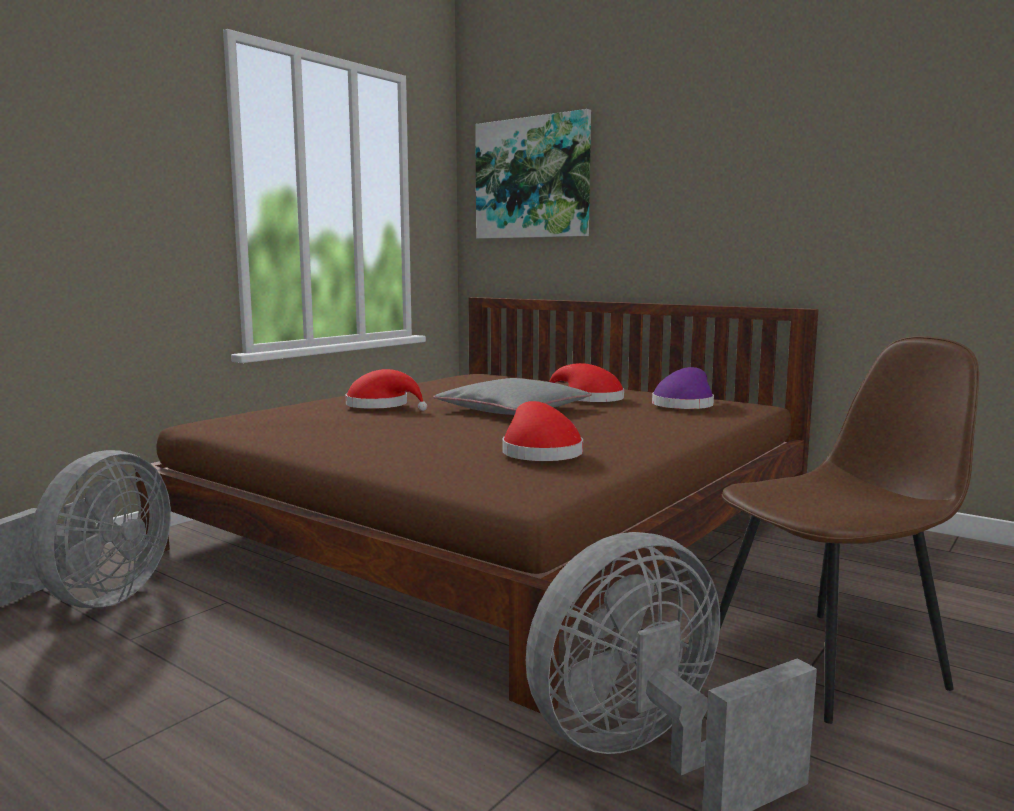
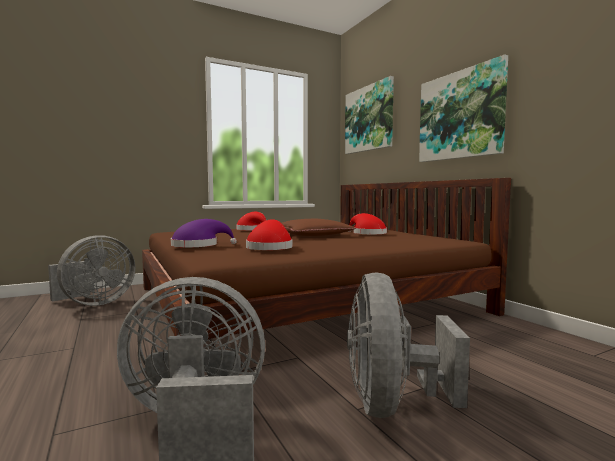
camera: 25 degrees right, 5 degrees down
grey pillow [433,378,592,415] -> brown pillow [282,219,356,236]
purple hat [652,367,714,409] -> purple hat moved to [171,219,237,247]
brown chair [720,336,979,724] -> grey fan [347,272,470,418]
none -> picture [419,54,508,162]

